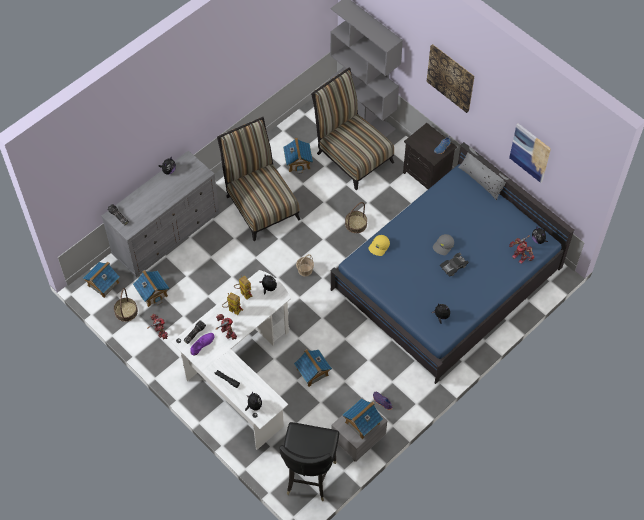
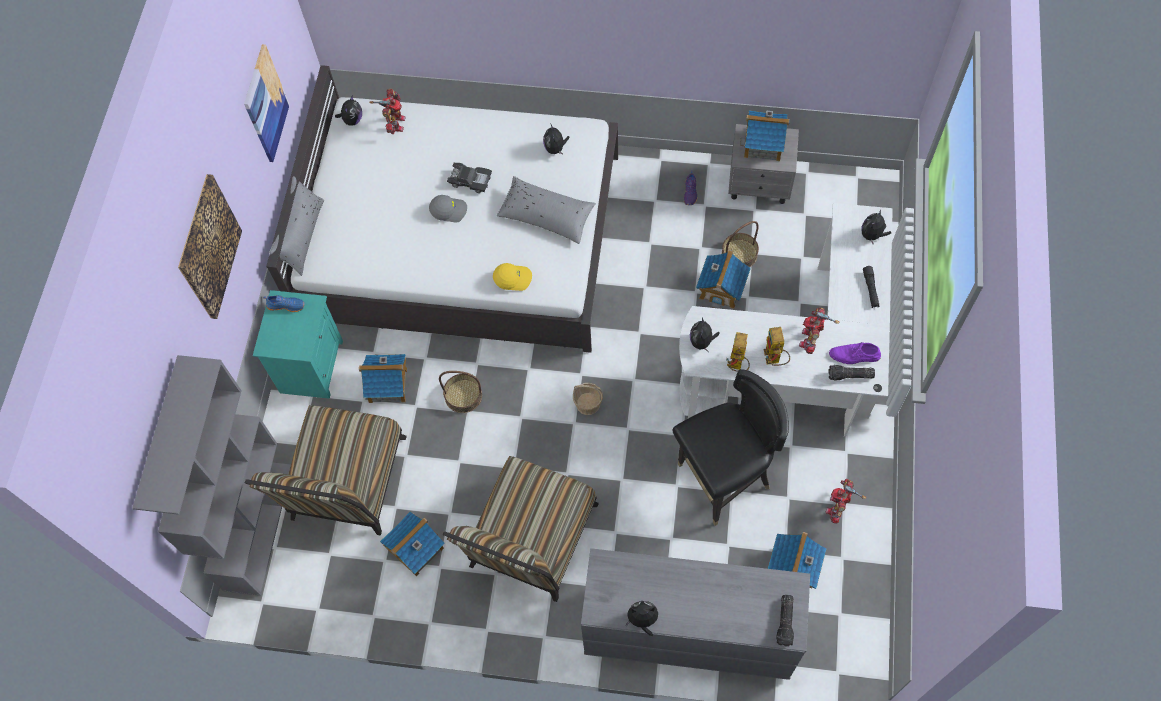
camera: 125 degrees left, 5 degrees up
toy house [83,261,120,298] -> toy house moved to [359,354,407,403]
basket [114,288,138,322] -> basket moved to [722,221,759,267]
black chair [279,422,339,501] -> black chair moved to [673,369,789,526]
blue bed [330,142,575,384] -> white bed [266,65,618,353]
black nightstand [403,123,457,189] -> turquoise nightstand [253,290,343,399]
none -> grey pillow [497,176,596,244]

